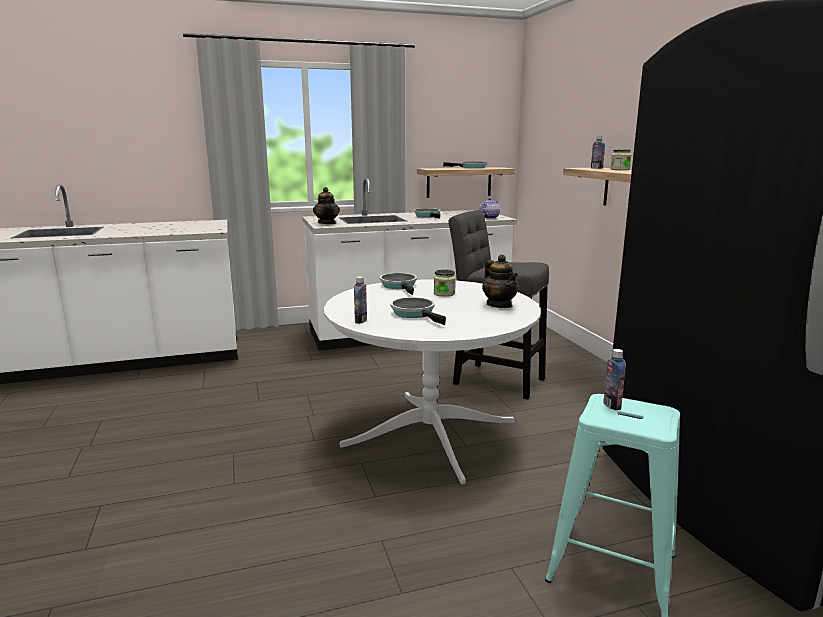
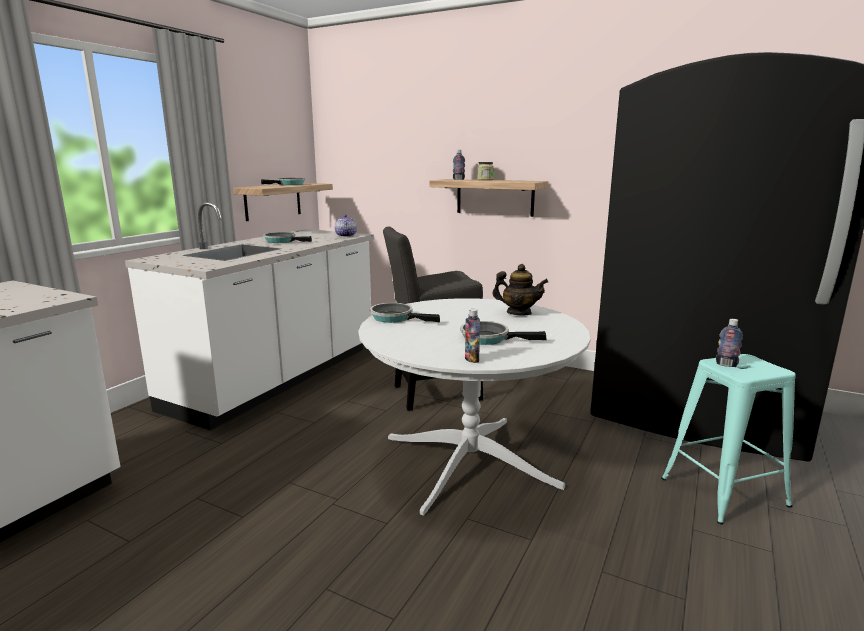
camera: 45 degrees left, 0 degrees up
teapot [313,187,340,224] -> none
jar [434,269,456,297] -> none

